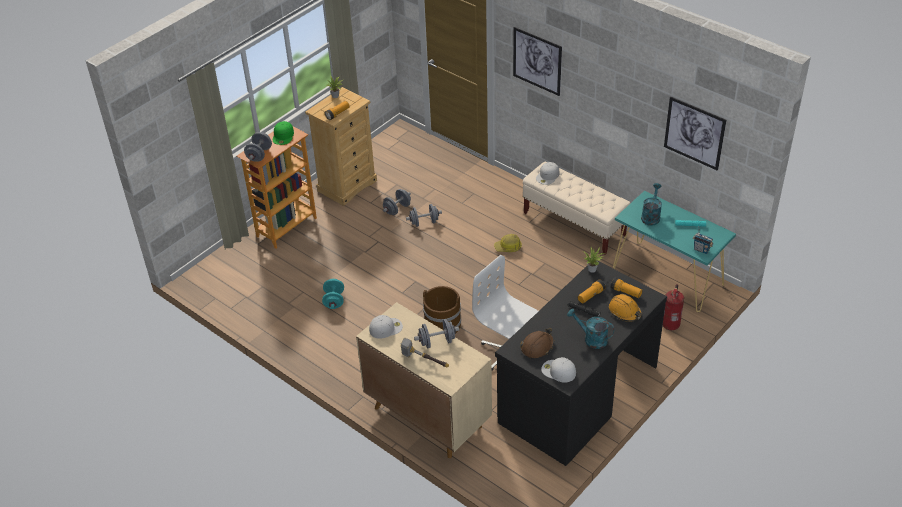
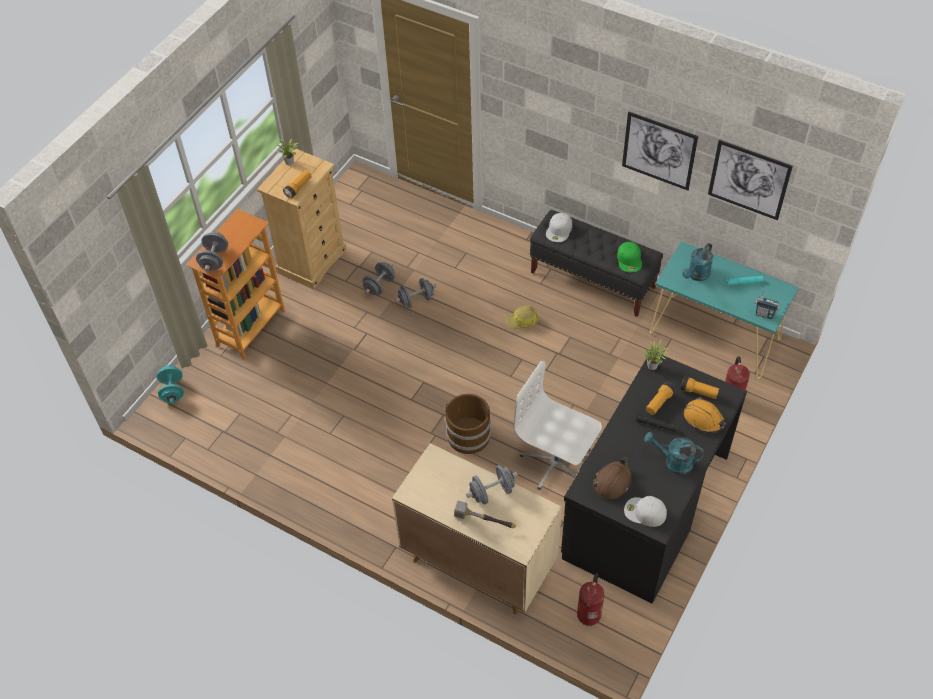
camera: 10 degrees left, 10 degrees up
green cap [273,121,294,145] -> green cap moved to [617,242,642,273]
turquoise dumbbell [322,279,344,309] -> turquoise dumbbell moved to [157,365,184,404]
white cap [369,315,403,339] -> none
picture [513,27,562,96] -> picture moved to [622,112,698,191]
beige bench [523,162,631,255] -> black bench [530,210,663,317]
turquoise watering can [641,183,662,226] -> turquoise watering can turned 150 degrees counterclockwise [682,243,713,281]
none -> fire extinguisher [577,573,605,626]

